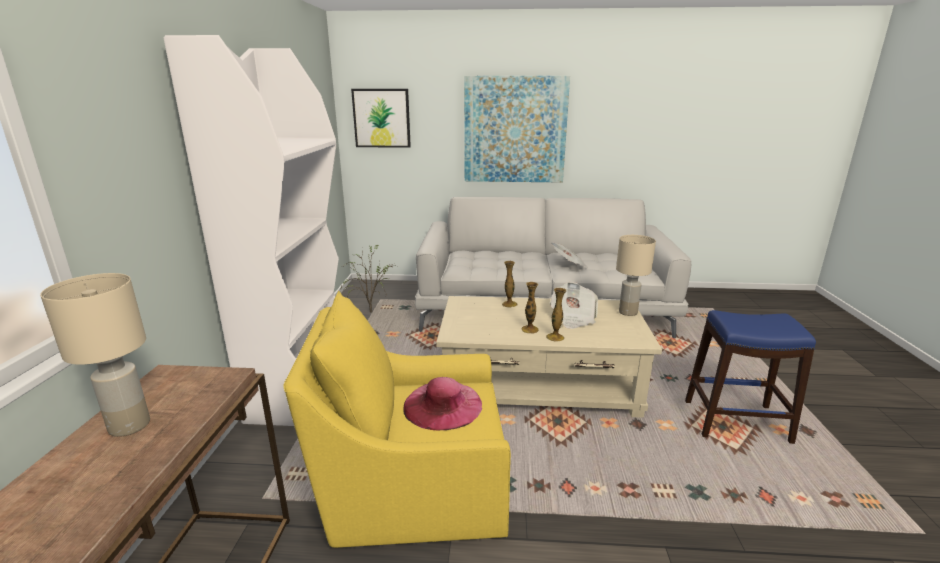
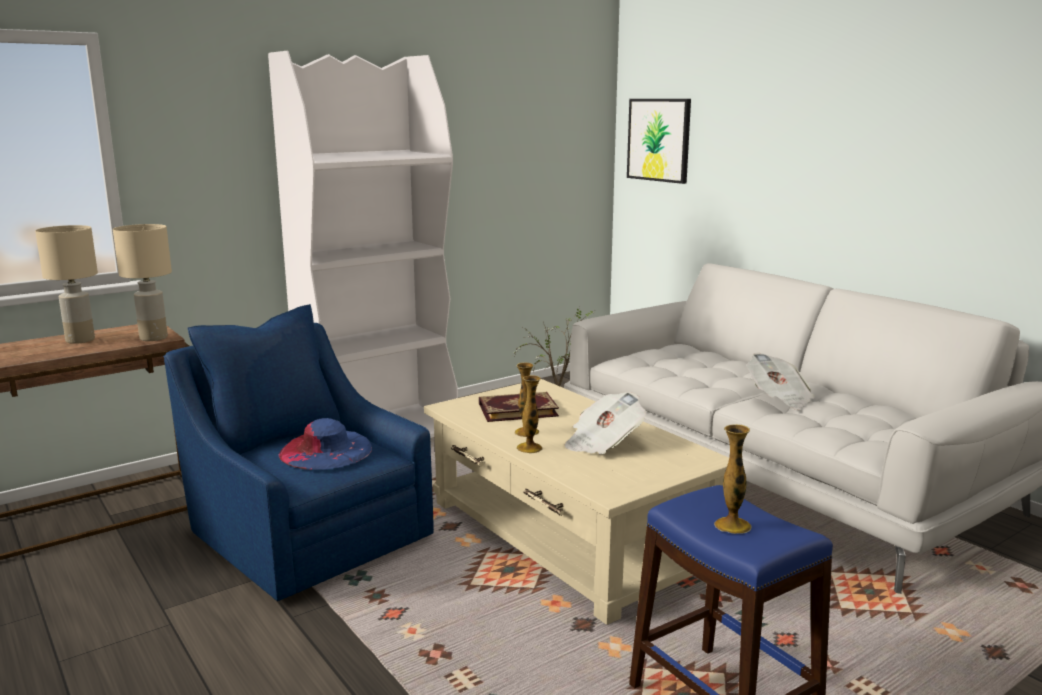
camera: 50 degrees right, 5 degrees down
yellow armchair [283,291,511,548] -> blue armchair [163,304,434,601]
pink hat [403,377,482,431] -> blue hat [279,418,372,470]
picture [464,76,570,183] -> none
vase [502,261,518,308] -> vase moved to [714,424,752,534]
beige table lamp [616,235,656,316] -> beige table lamp moved to [113,224,172,341]
none -> book [479,392,559,422]

